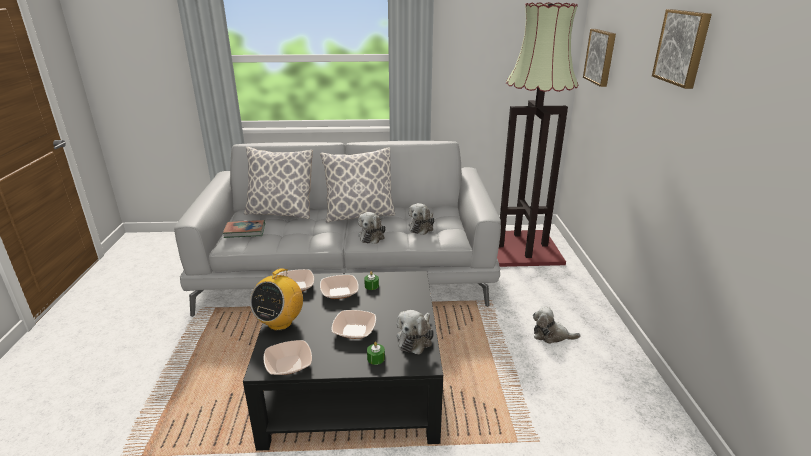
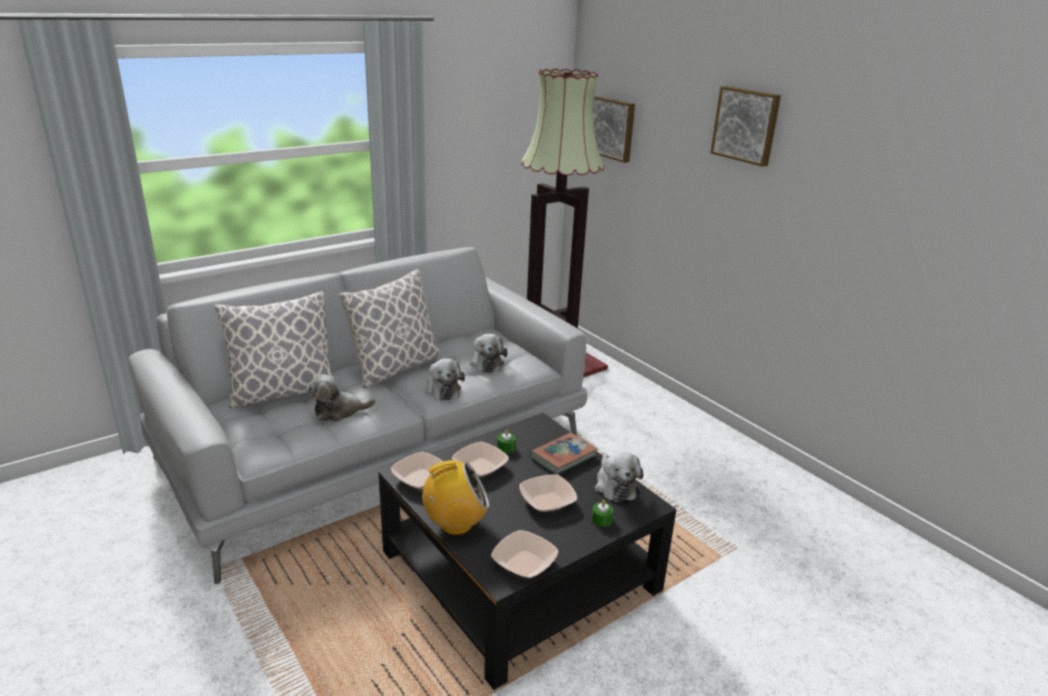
camera: 35 degrees left, 0 degrees up
book [223,220,265,238] -> book moved to [530,432,598,475]
radio [250,267,303,331] -> radio turned 90 degrees counterclockwise [421,460,489,535]
plush toy [533,306,581,344] -> plush toy moved to [309,374,376,421]

